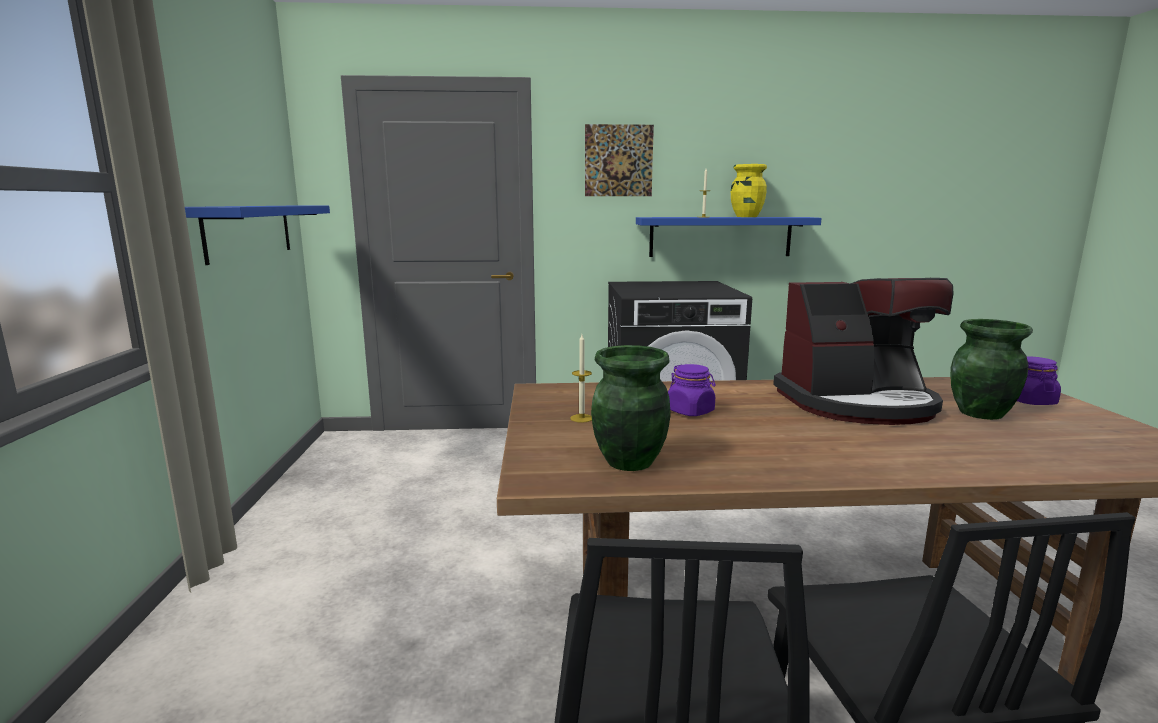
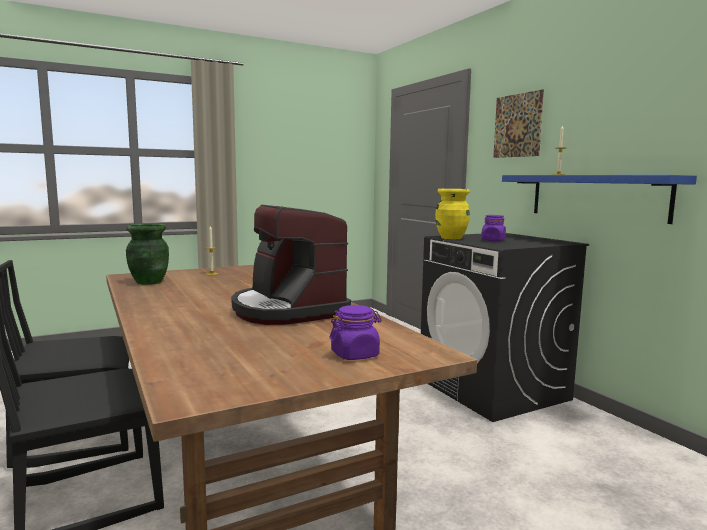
camera: 65 degrees right, 5 degrees down
blue shelf [185,206,330,265] -> none
purple jar [668,364,715,416] -> purple jar moved to [481,215,506,241]
yellow vase [731,164,767,217] -> yellow vase moved to [435,189,470,239]
green vase [950,319,1033,420] -> none

